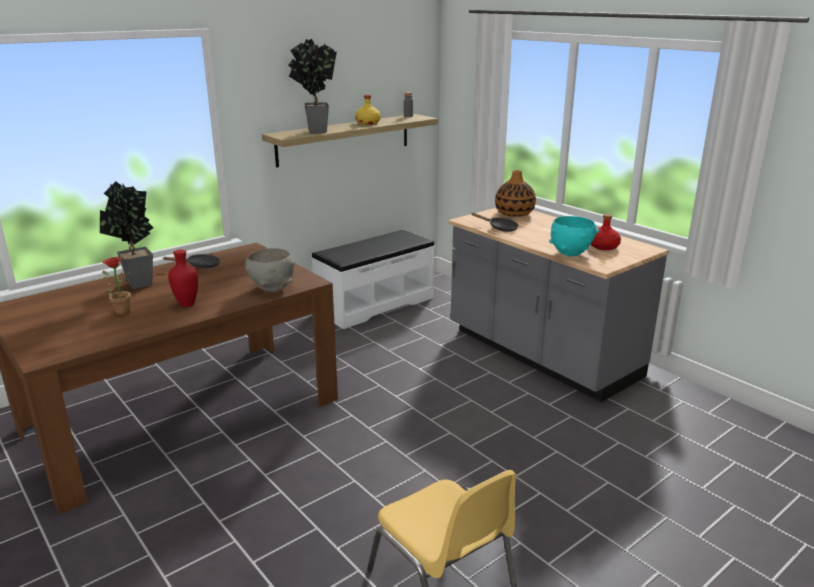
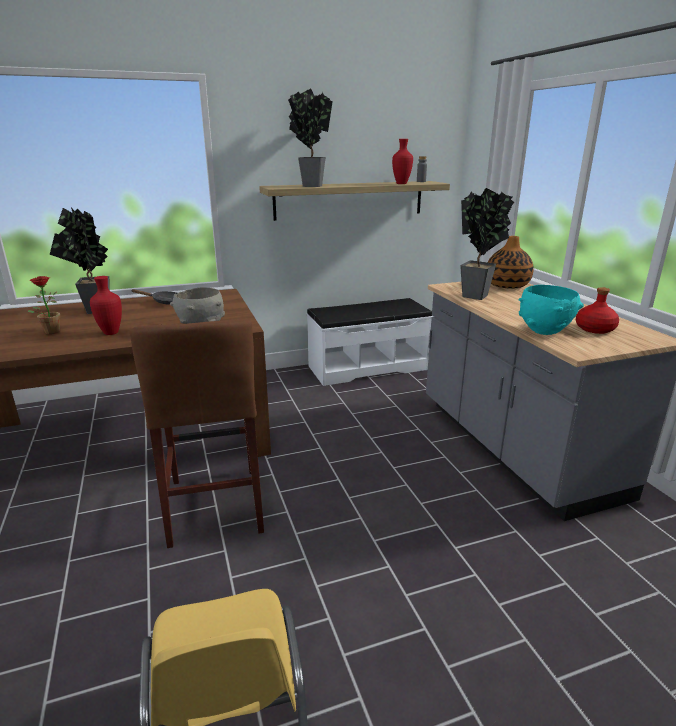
camera: 20 degrees right, 0 degrees up
yellow bottle [355,95,381,125] -> none
black frying pan [471,212,518,232] -> potted plant [460,188,514,300]
none -> brown stool [130,318,264,548]
none -> red vase [392,139,413,184]

